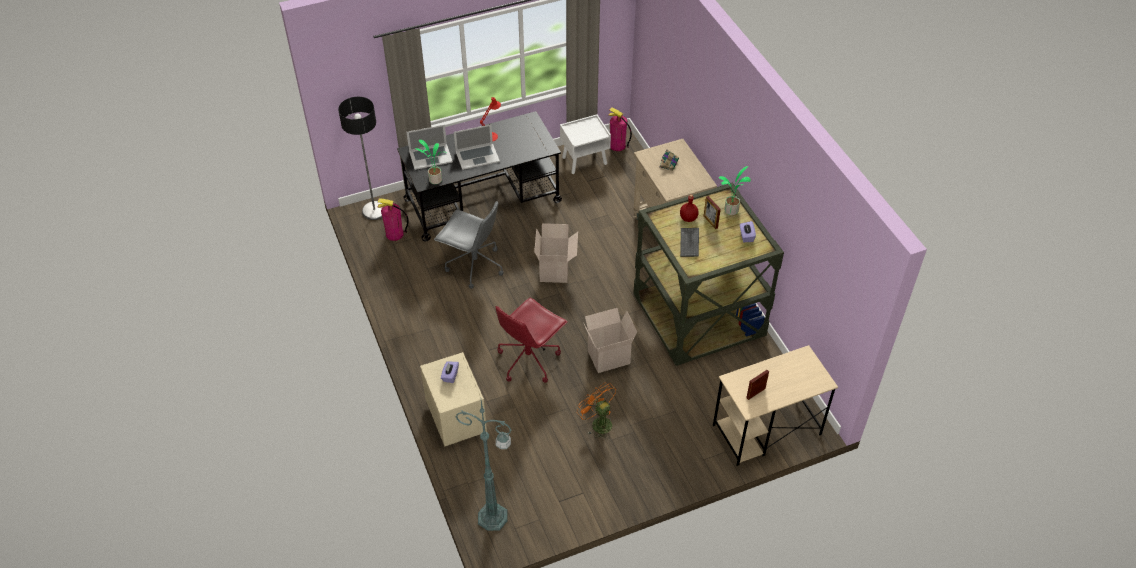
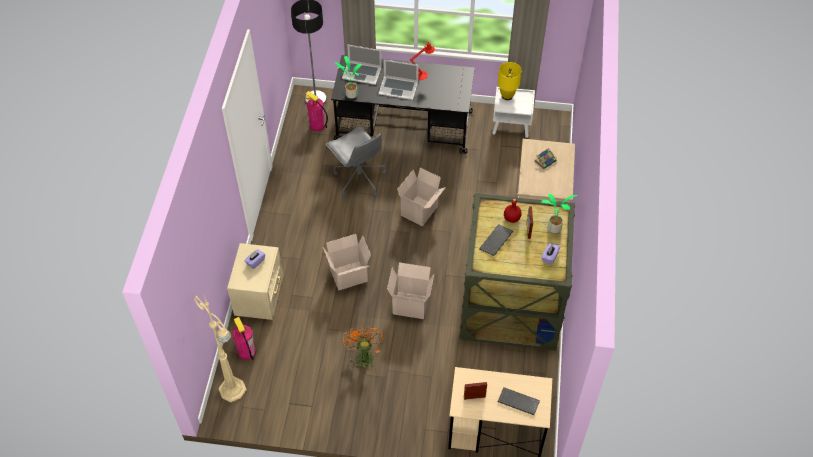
camera: 30 degrees right, 5 degrees up
green floor lamp [456,400,512,531] -> beige floor lamp [194,295,247,402]
red office chair [496,298,568,383] -> cardboard box [323,234,371,290]
fire extinguisher [608,107,632,151] -> fire extinguisher moved to [232,317,256,360]
none -> yellow table lamp [498,62,522,100]
none -> keyboard [498,387,540,415]

